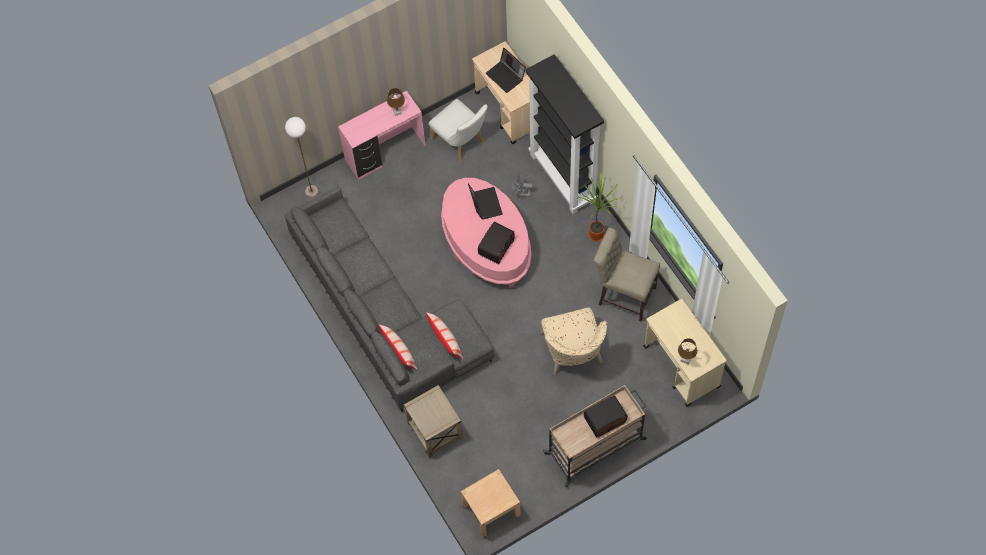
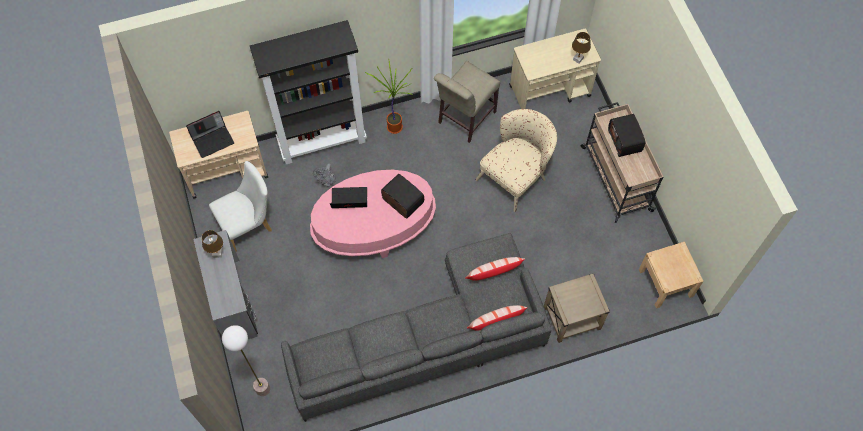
camera: 80 degrees left, 0 degrees up
pink desk [338,91,426,180] -> grey desk [193,230,258,339]
beige armchair [540,308,607,375] -> beige armchair turned 45 degrees counterclockwise [476,109,557,212]

